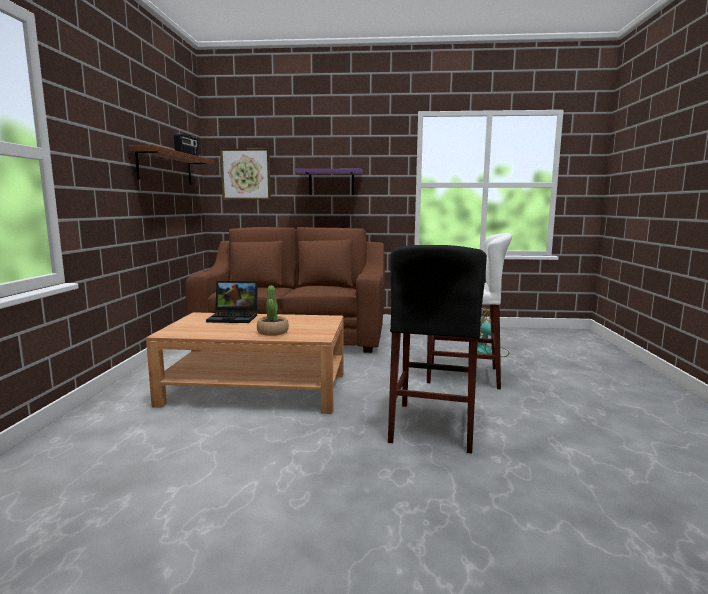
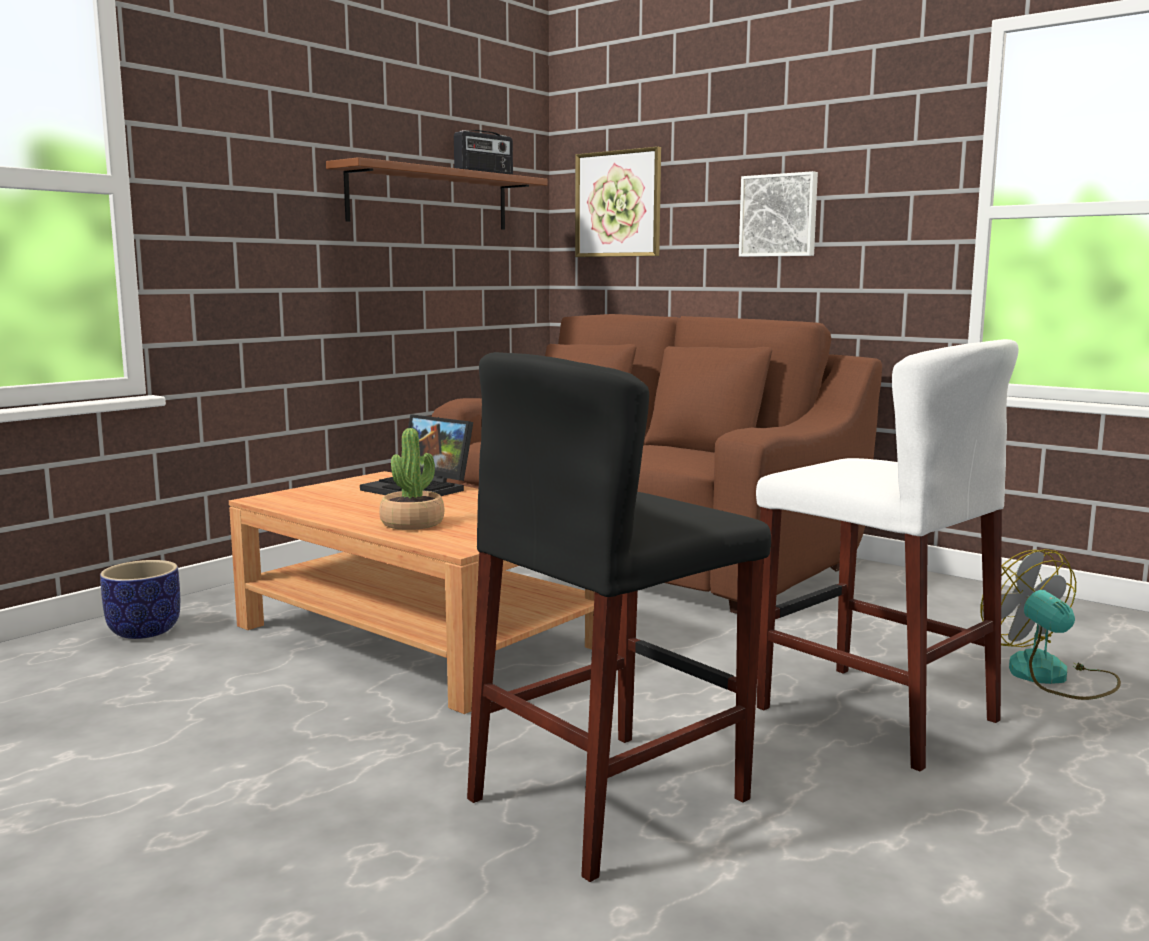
camera: 35 degrees right, 0 degrees up
purple shelf [295,169,363,195] -> picture [739,171,818,257]
none -> planter [100,560,180,639]

